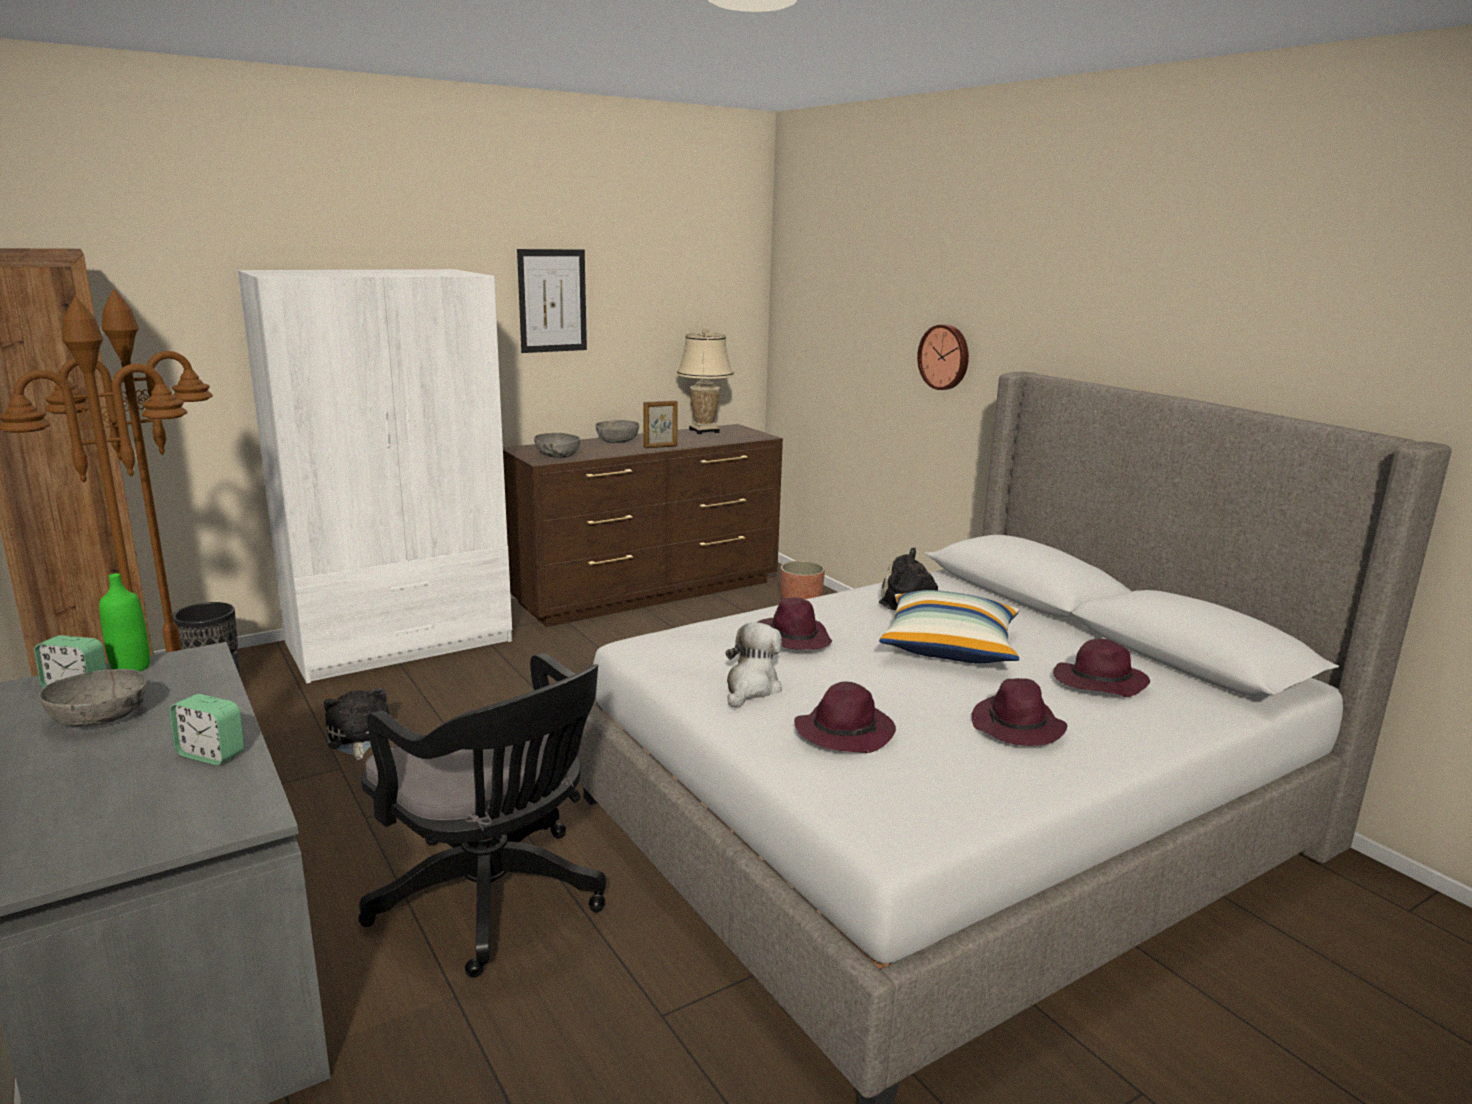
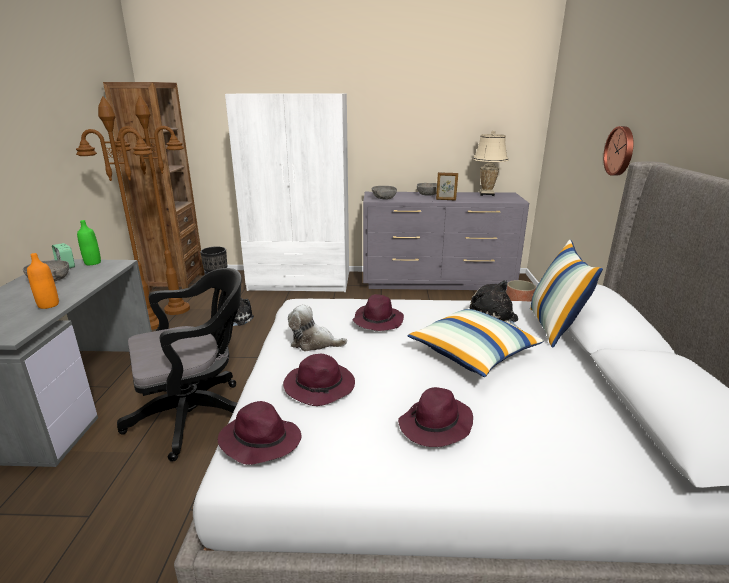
camera: 35 degrees right, 5 degrees up
alarm clock [170,694,244,765] -> orange bottle [27,253,59,309]
black office chair [358,653,606,978] -> black office chair turned 105 degrees counterclockwise [117,268,242,462]
brown dresser [503,424,783,627] -> grey dresser [363,192,529,291]
picture [517,249,587,353] -> none
plush toy [726,622,782,707] -> plush toy turned 135 degrees counterclockwise [288,305,347,351]
purple hat [1053,639,1150,697] -> purple hat moved to [218,401,302,465]
none -> pillow [530,240,603,348]

